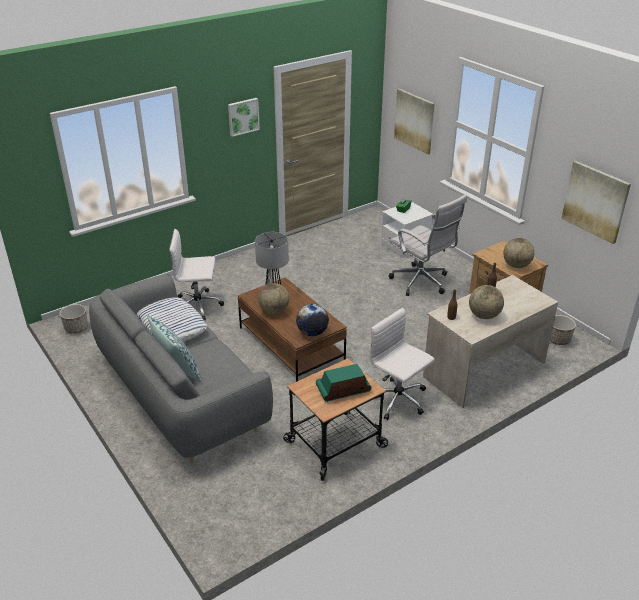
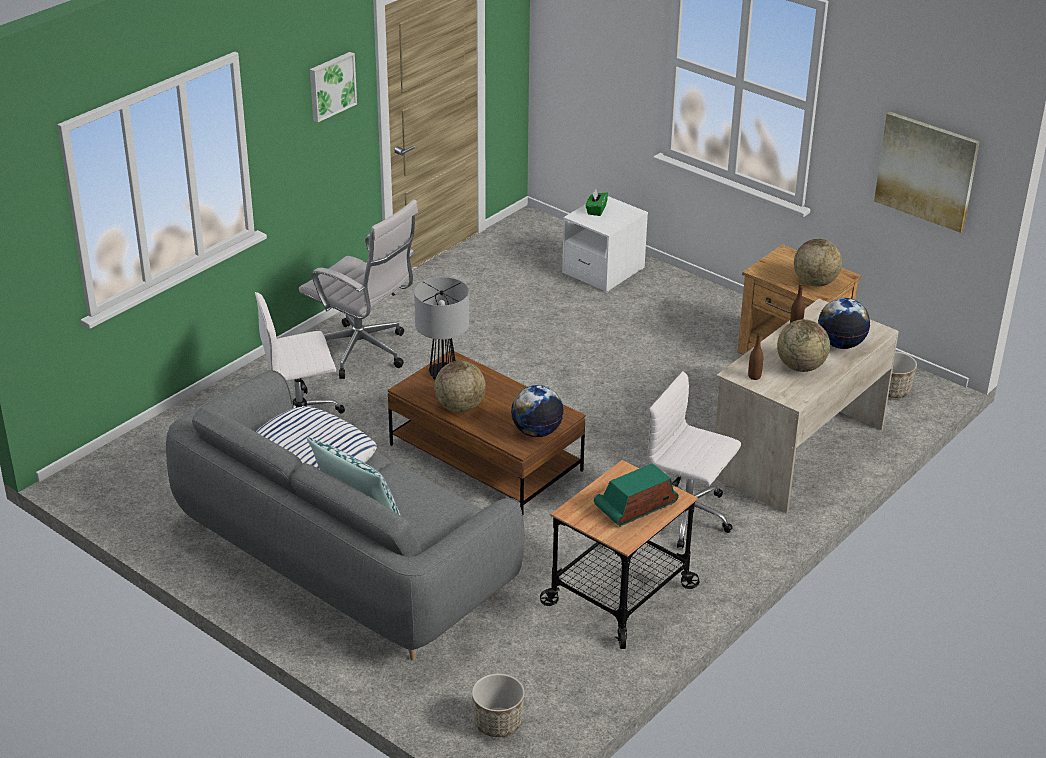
camera: 15 degrees left, 0 degrees up
planter [59,304,88,334] -> planter moved to [472,673,525,737]
white office chair [389,194,467,296] -> white office chair moved to [299,199,418,379]
picture [394,89,435,155] -> none
none -> globe [818,298,870,349]

